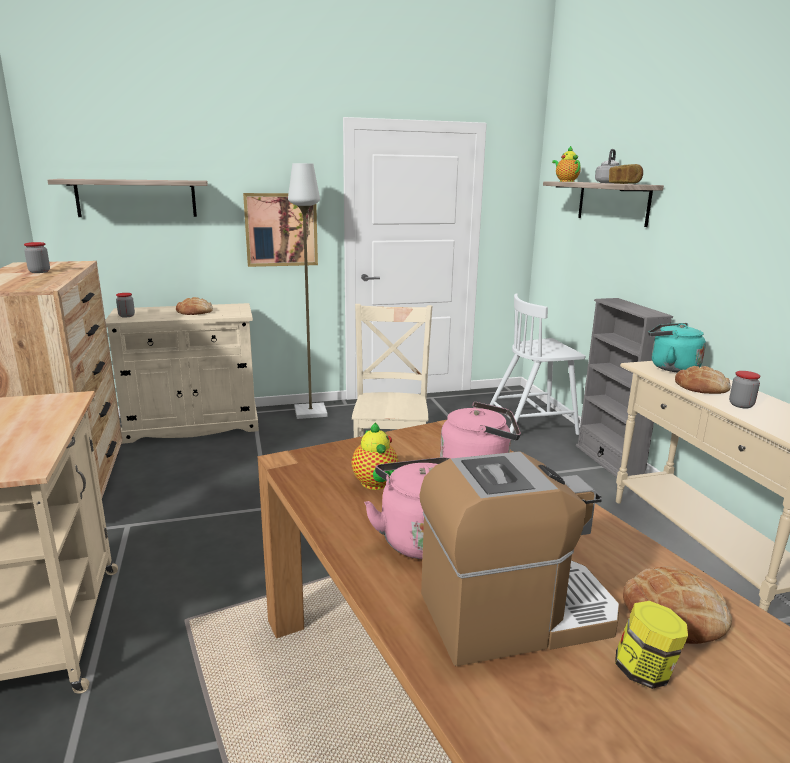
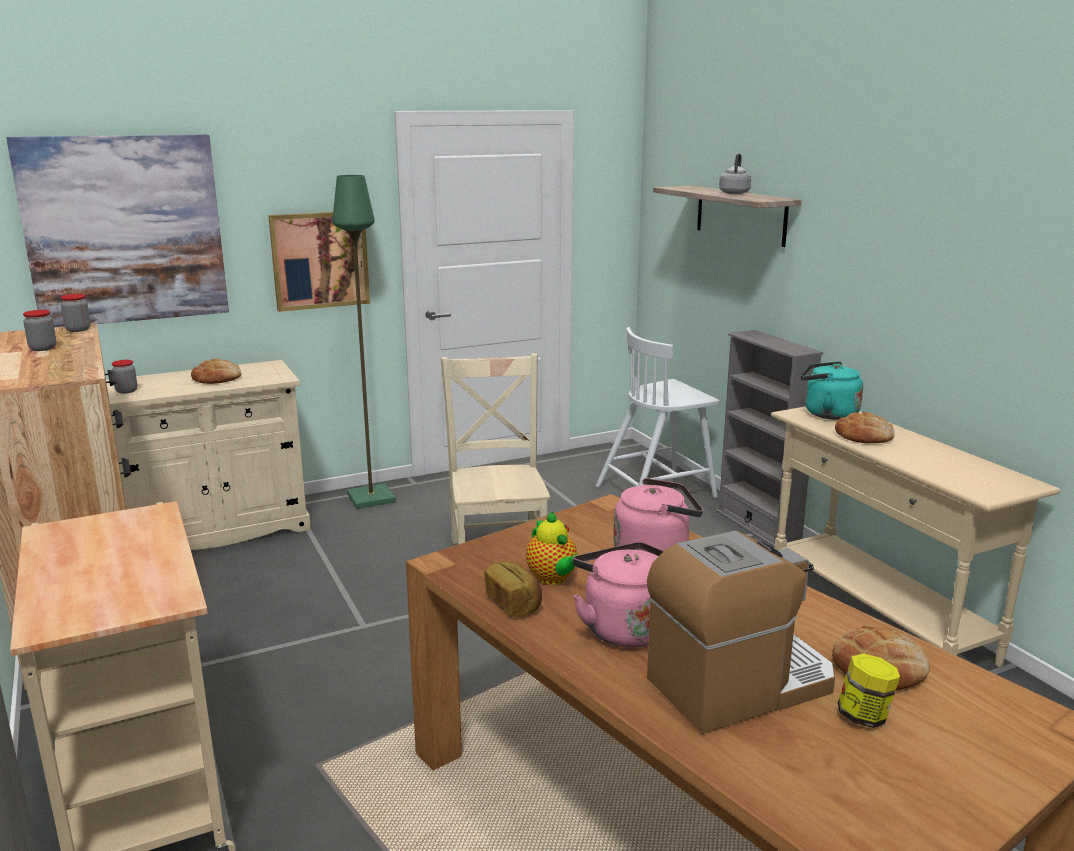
camera: 10 degrees left, 0 degrees up
shelf [47,179,208,217] -> picture [6,134,229,327]
grey floor lamp [288,163,328,419] -> green floor lamp [332,175,396,509]
teapot [552,146,581,182] -> none
bread [609,164,643,184] -> bread moved to [484,561,542,617]
jar [729,371,761,408] -> jar moved to [60,294,91,332]

